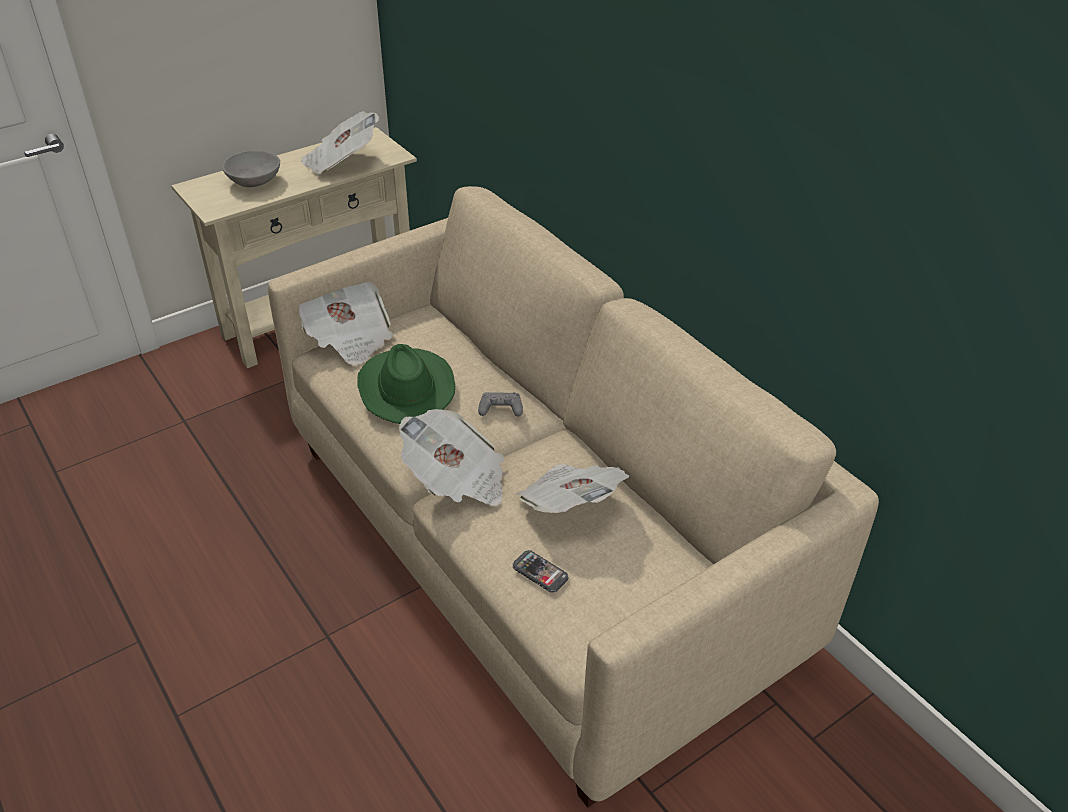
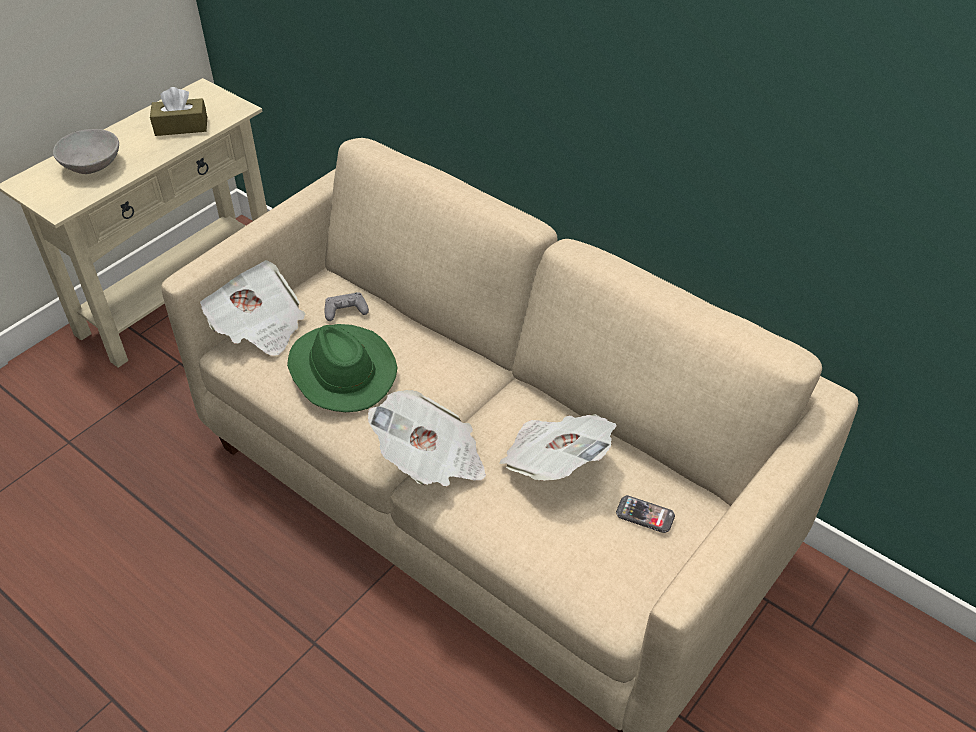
camera: 15 degrees left, 5 degrees up
newspaper [301,111,380,175] -> brown tissue box [150,87,207,136]
grey game controller [478,392,523,416] -> grey game controller moved to [325,292,369,321]
phone [513,550,568,593] -> phone moved to [616,495,675,533]

